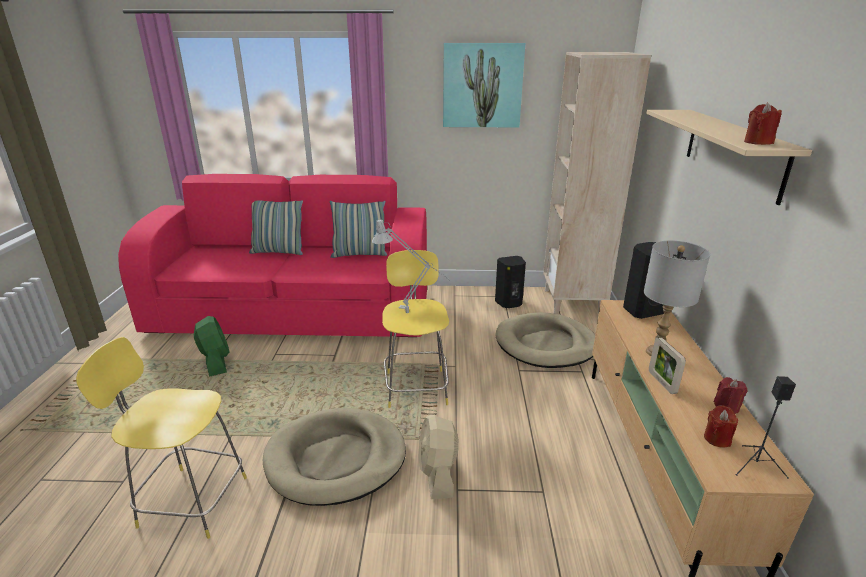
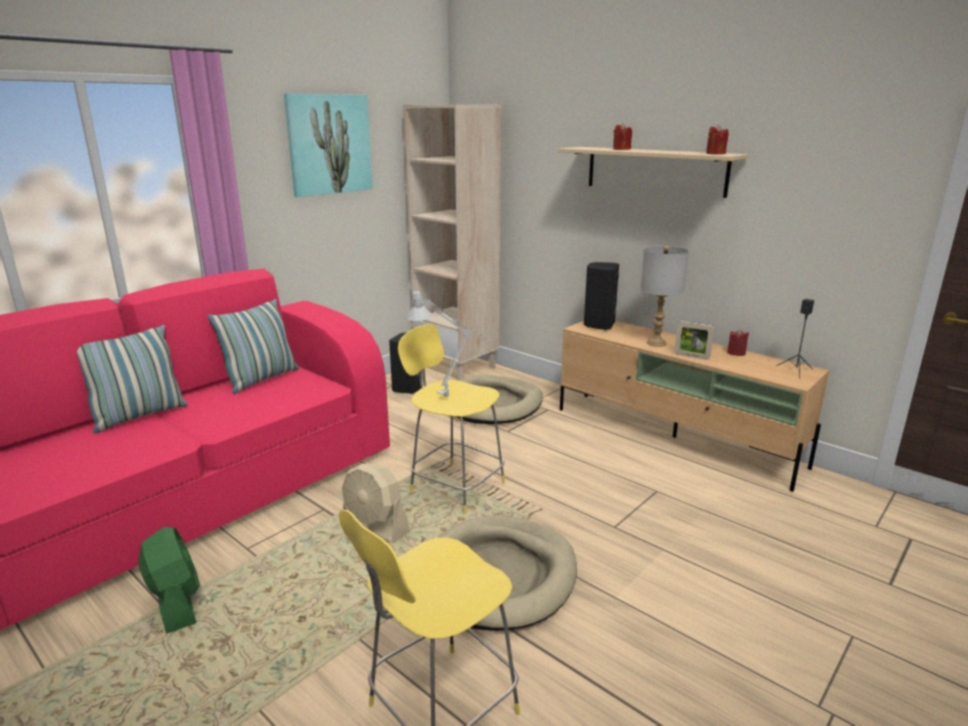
camera: 50 degrees left, 5 degrees down
green fan [194,316,229,377] -> green fan turned 45 degrees clockwise [138,527,200,634]
beige fan [418,414,459,499] -> beige fan moved to [342,463,410,543]
red candle [704,405,738,448] -> red candle moved to [613,123,632,150]

